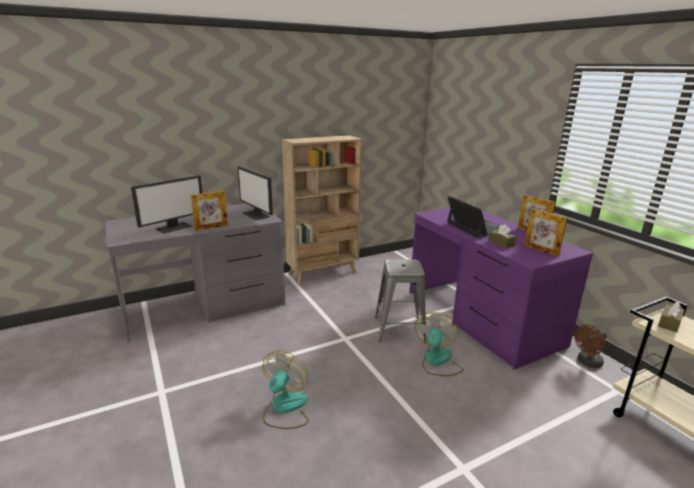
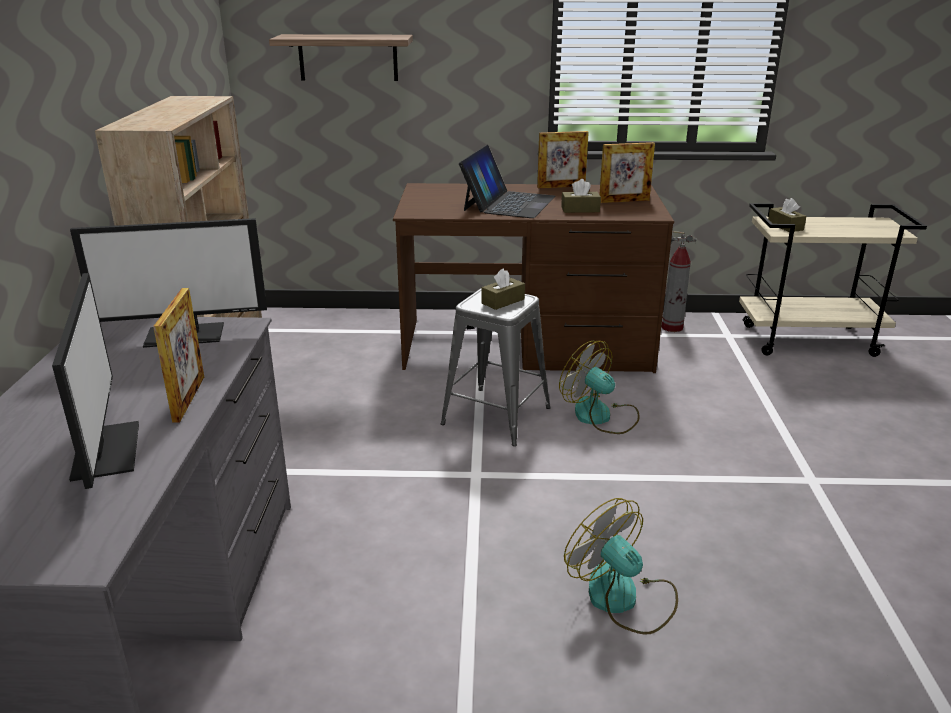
camera: 60 degrees left, 5 degrees up
purple desk [409,207,593,369] -> brown desk [393,183,674,373]
laptop [447,196,513,238] -> laptop turned 105 degrees clockwise [459,145,556,218]
brown fan [574,324,607,368] -> fire extinguisher [661,231,697,332]
none -> shelf [269,34,413,81]
none -> brown tissue box [481,268,525,310]

